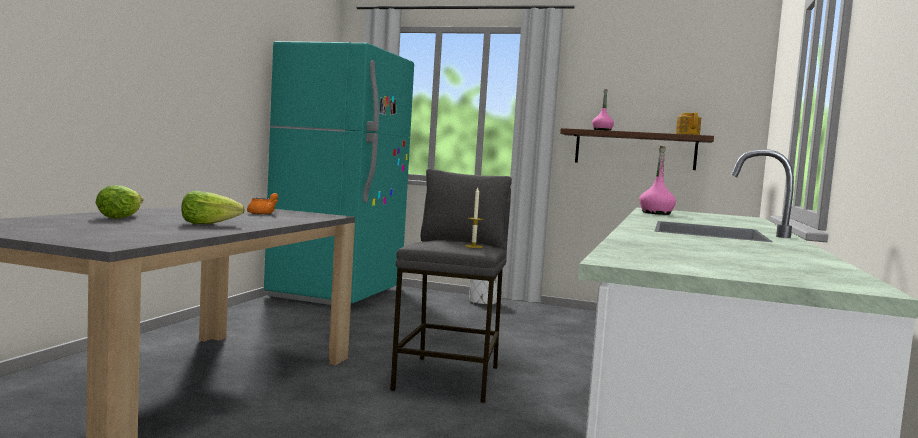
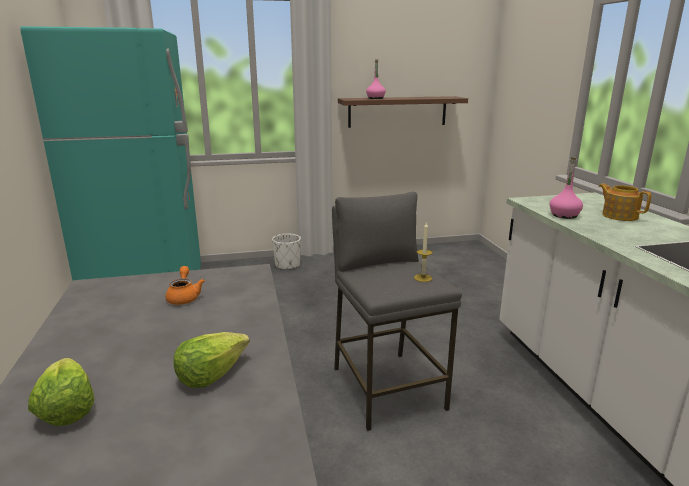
camera: 30 degrees left, 15 degrees up
teapot [675,112,701,135] -> teapot moved to [599,184,651,221]

